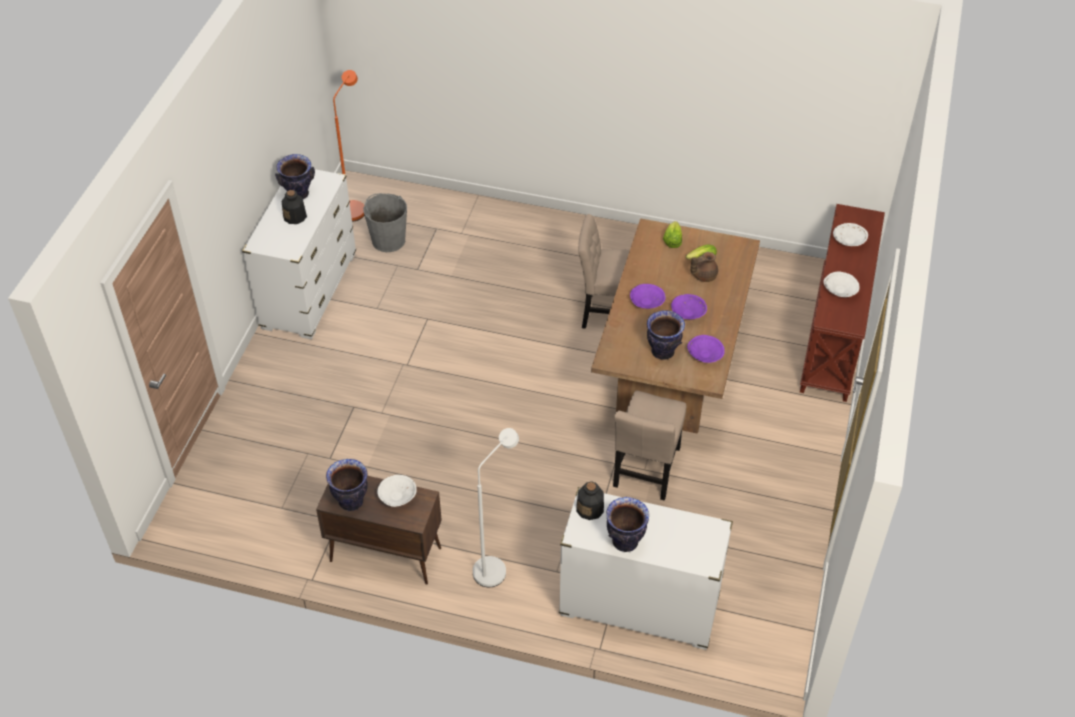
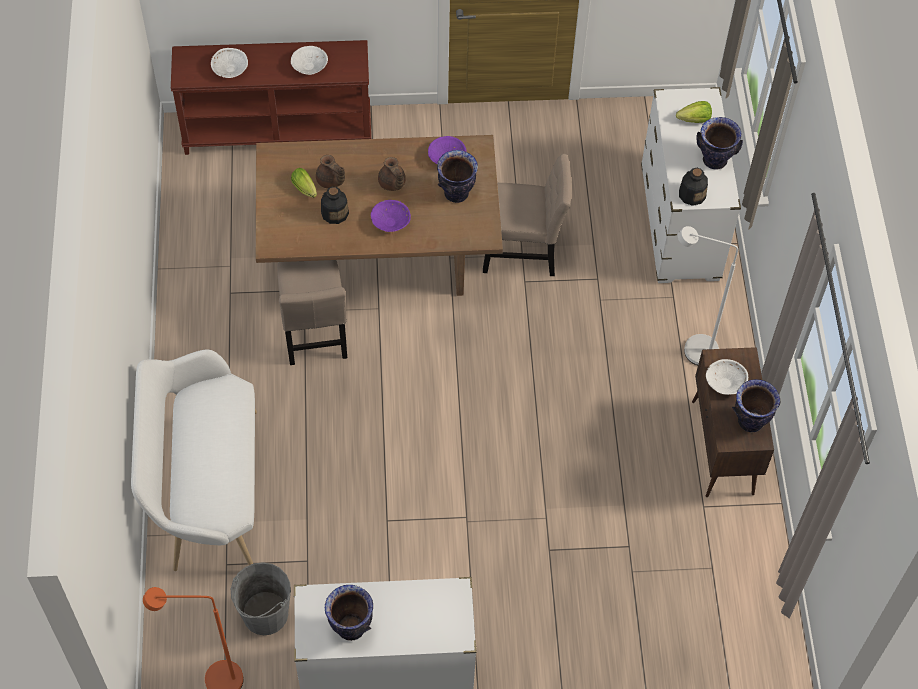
camera: 110 degrees left, 10 degrees up
bottle [281,190,307,224] -> bottle moved to [321,187,349,224]
lettuce [663,221,682,248] -> lettuce moved to [676,101,712,123]
purple bowl [671,294,707,319] -> brown teapot [378,157,406,191]
none -> white bench [131,349,257,571]

